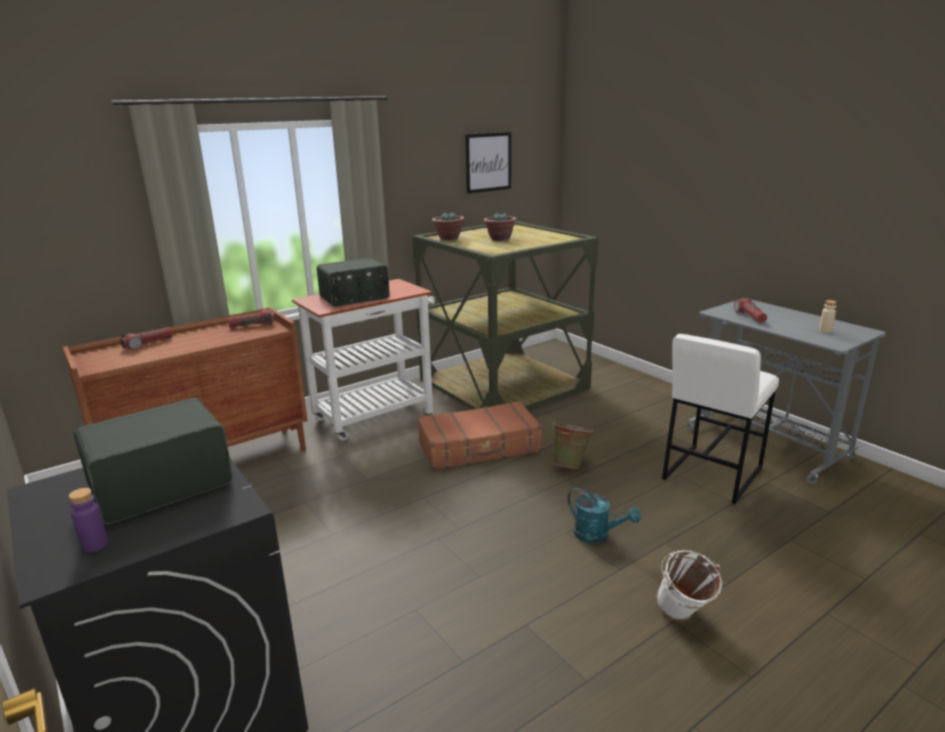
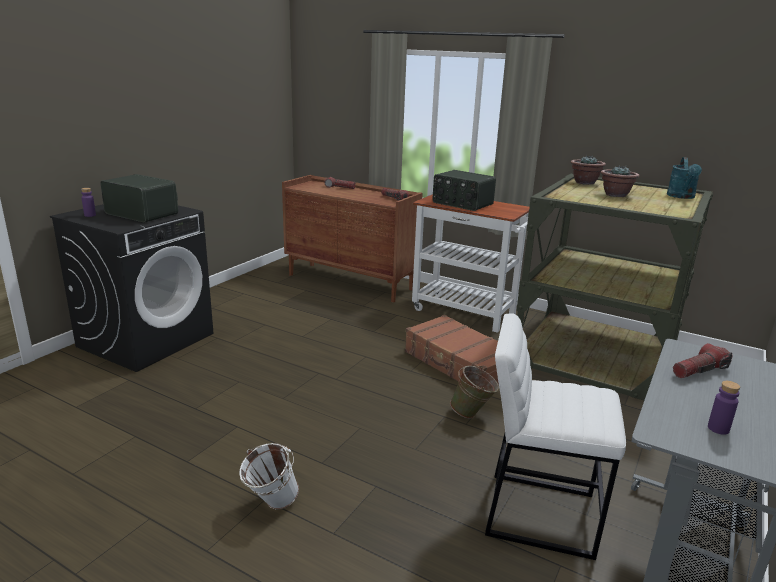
camera: 65 degrees right, 0 degrees up
picture [465,132,511,194] -> none
turquoise watering can [567,488,641,543] -> turquoise watering can moved to [667,157,702,199]
beige bottle [819,300,837,333] -> purple bottle [708,381,740,435]

